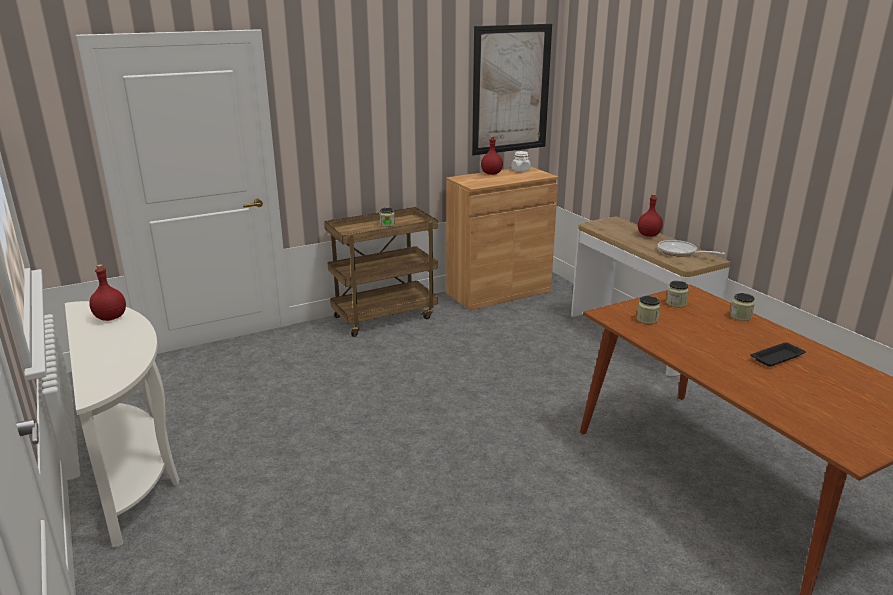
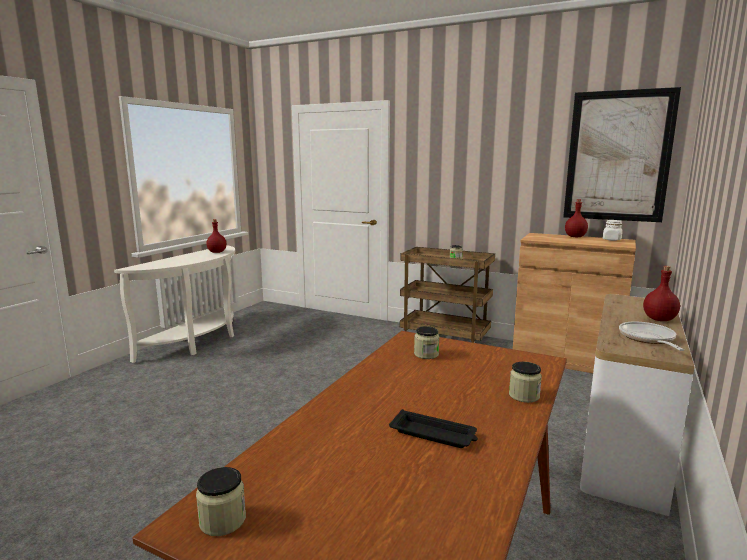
camera: 55 degrees right, 10 degrees down
jar [666,281,689,307] -> jar moved to [196,467,246,536]

